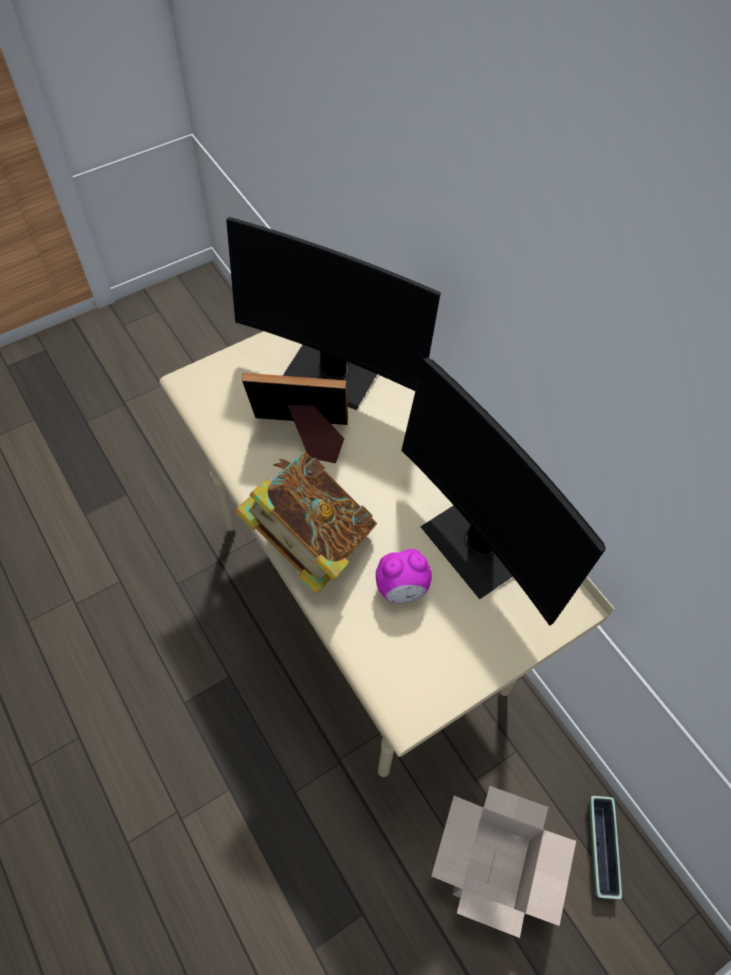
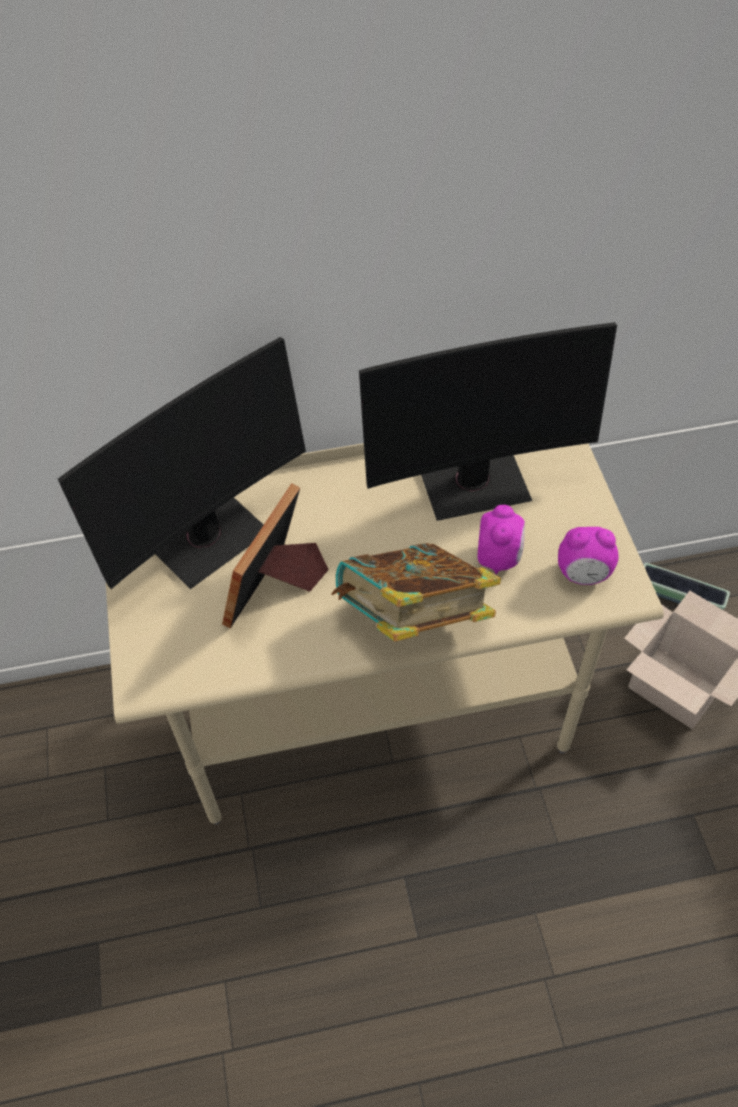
camera: 65 degrees left, 5 degrees down
none -> alarm clock [558,527,618,585]

